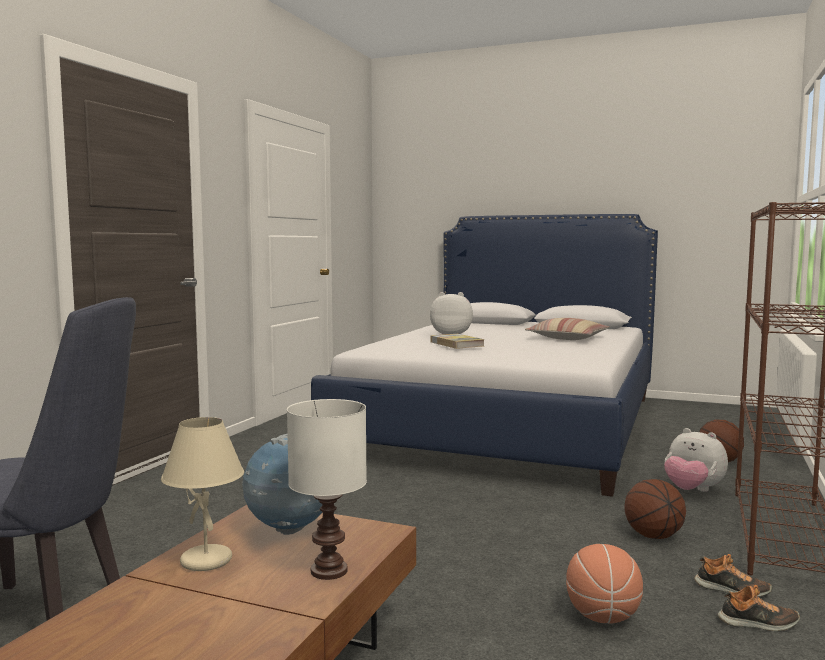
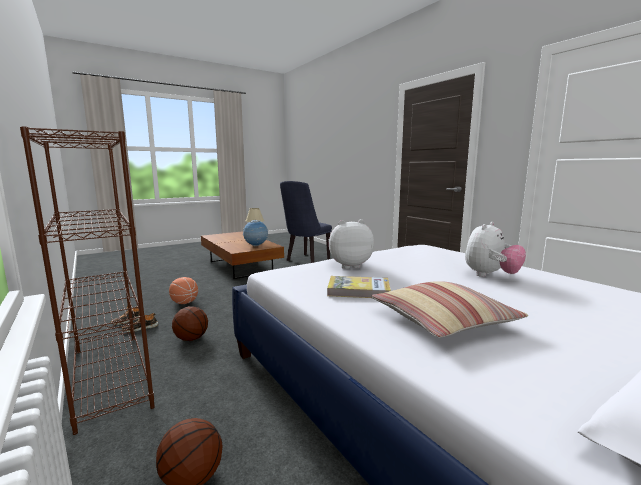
camera: 125 degrees right, 5 degrees up
white table lamp [287,399,367,580] -> none
book [430,334,485,349] -> book moved to [327,276,391,298]
plush toy [664,428,728,492] -> plush toy moved to [329,219,374,269]

